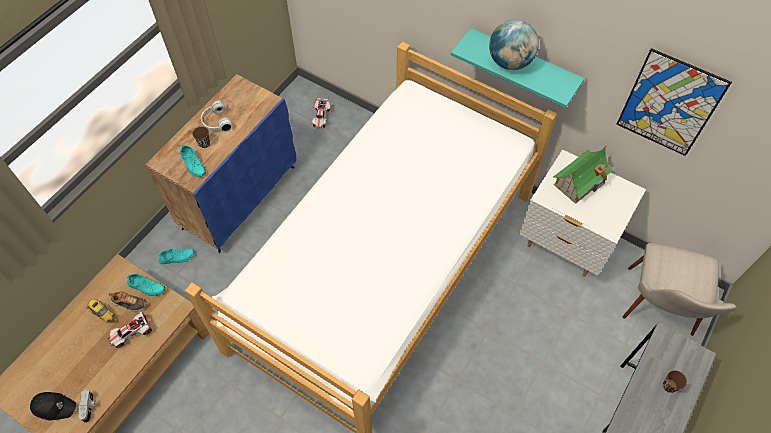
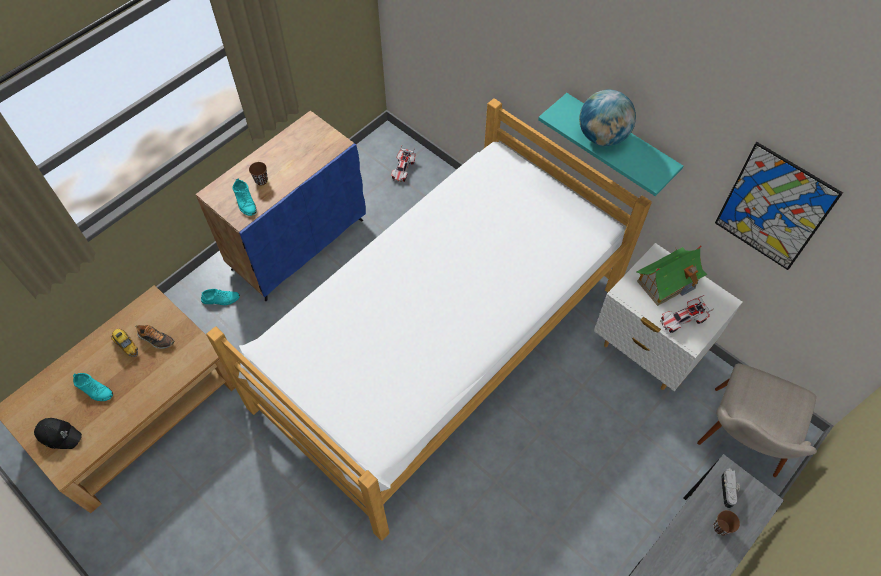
camera: 10 degrees right, 0 degrees up
camera [78,389,96,423] -> camera moved to [721,468,740,508]
toy car [108,309,152,348] -> toy car moved to [660,295,714,333]
turquoise shoe [127,274,165,296] -> turquoise shoe moved to [73,373,113,401]
white headphones [201,100,232,132] -> none

